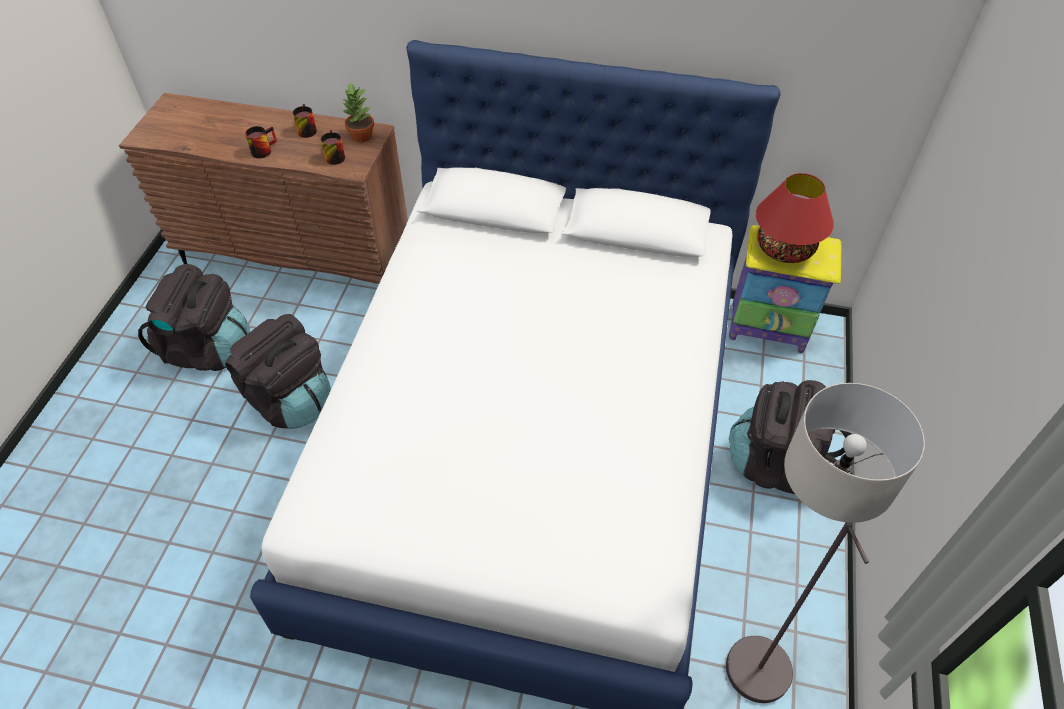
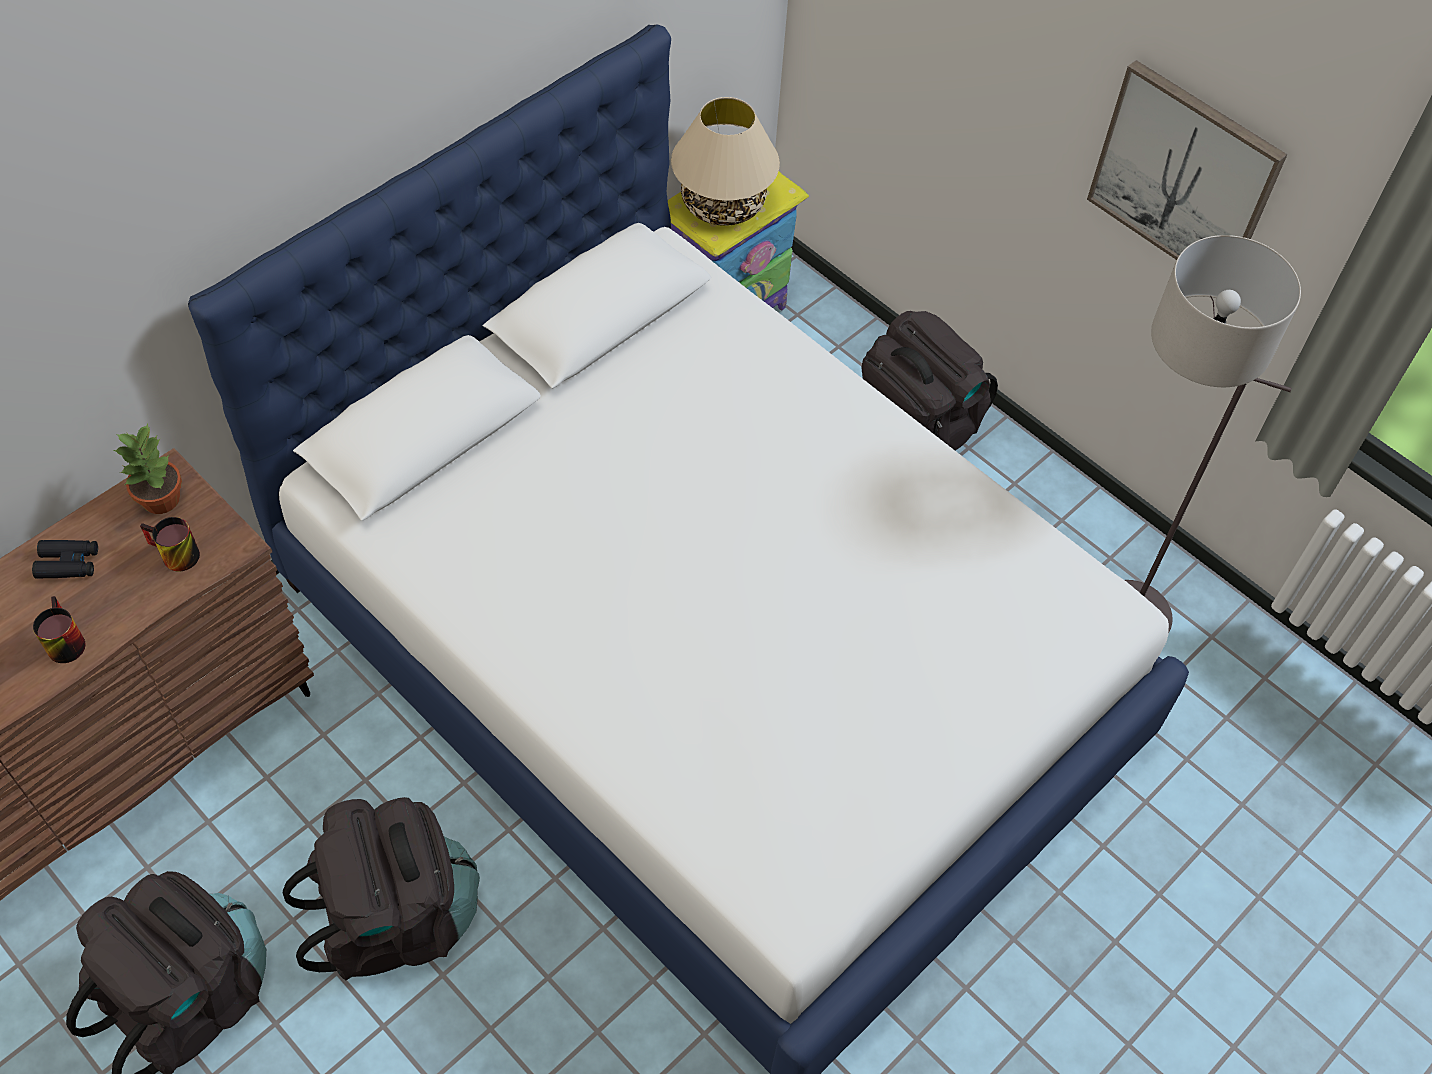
camera: 60 degrees left, 5 degrees up
mug [293,104,317,138] -> black binoculars [32,540,98,579]
red table lamp [756,173,834,263] -> beige table lamp [671,97,780,226]
none -> picture [1087,60,1287,260]

